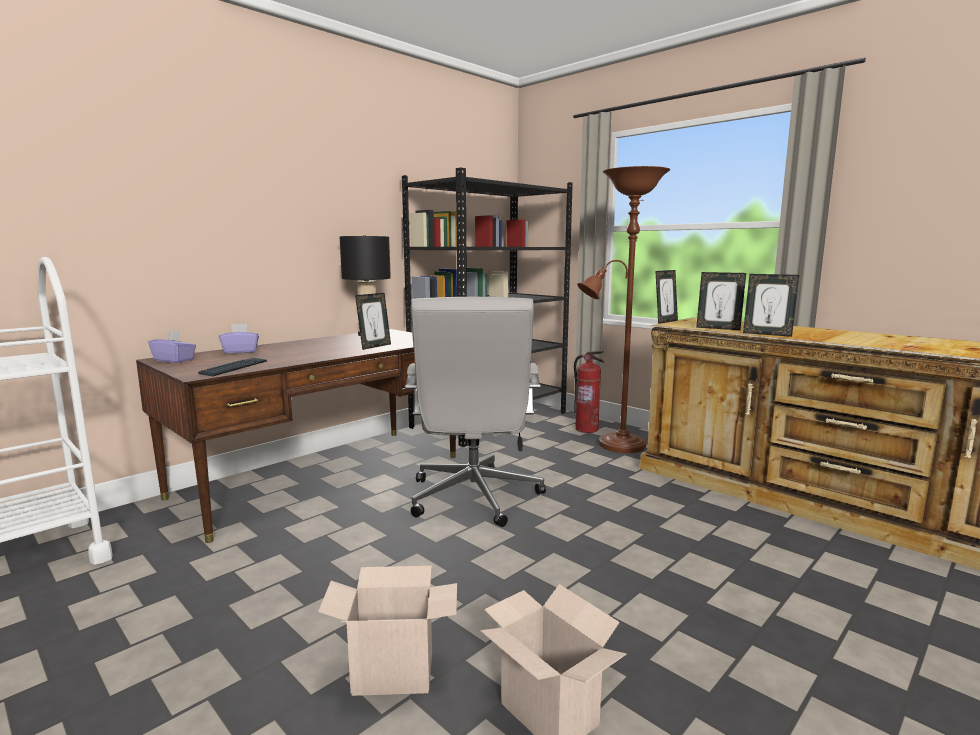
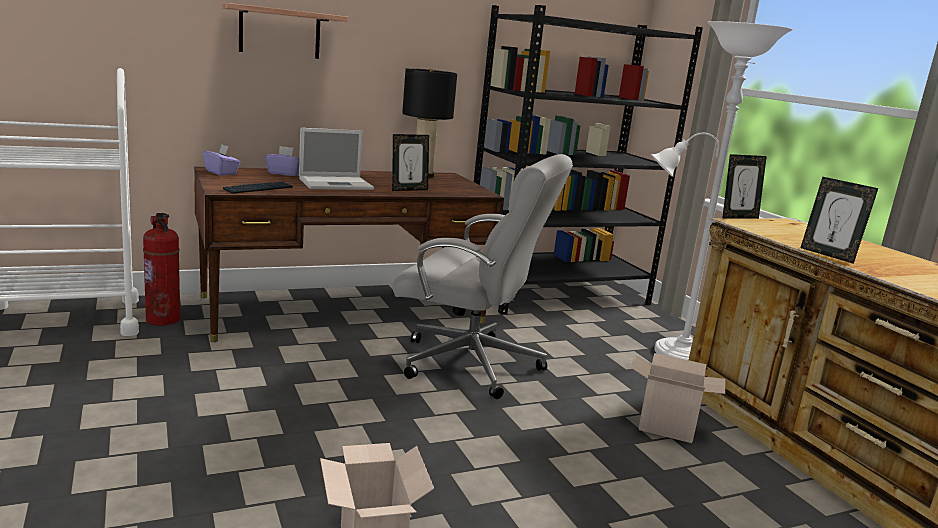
camera: 20 degrees right, 5 degrees up
cardboard box [318,566,457,696] -> cardboard box moved to [631,353,725,443]
grey office chair [405,297,546,527] -> grey office chair turned 90 degrees counterclockwise [392,154,573,399]
fire extinguisher [574,351,604,433] -> fire extinguisher moved to [143,213,180,326]
brown floor lamp [577,166,670,453] -> white floor lamp [651,21,793,360]
picture frame [696,272,746,330] -> none
none -> shelf [221,3,348,59]
none -> laptop [299,128,374,190]

